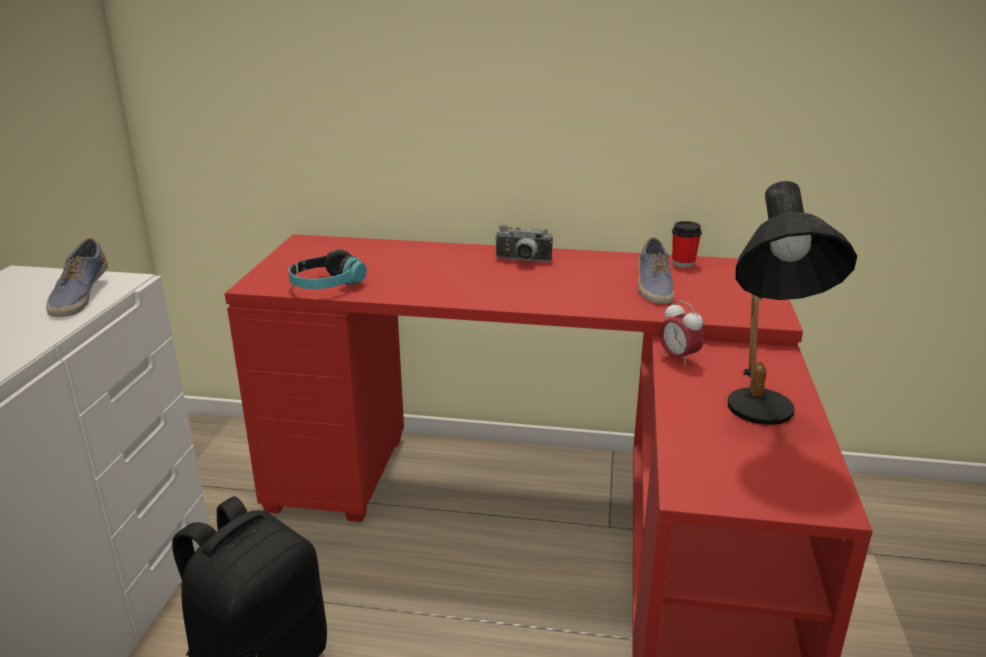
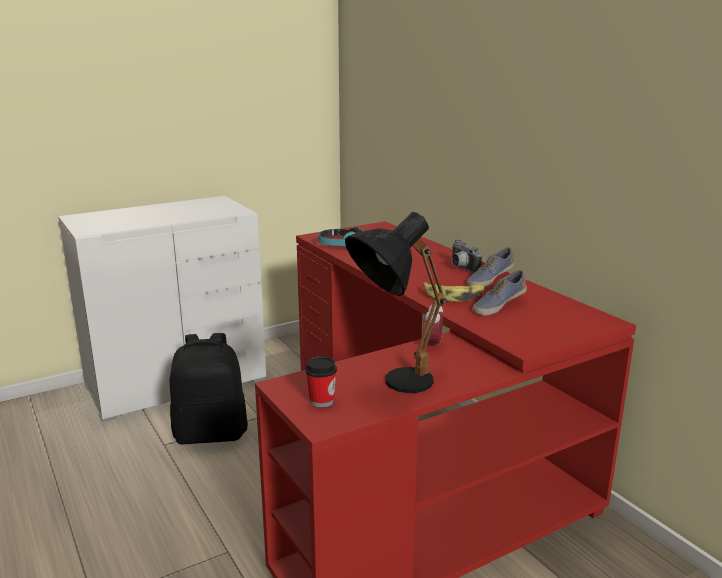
camera: 50 degrees right, 5 degrees down
shoe [46,238,108,317] -> shoe moved to [467,247,514,287]
cup [672,221,702,268] -> cup moved to [305,356,337,408]
none -> banana [423,282,485,302]

